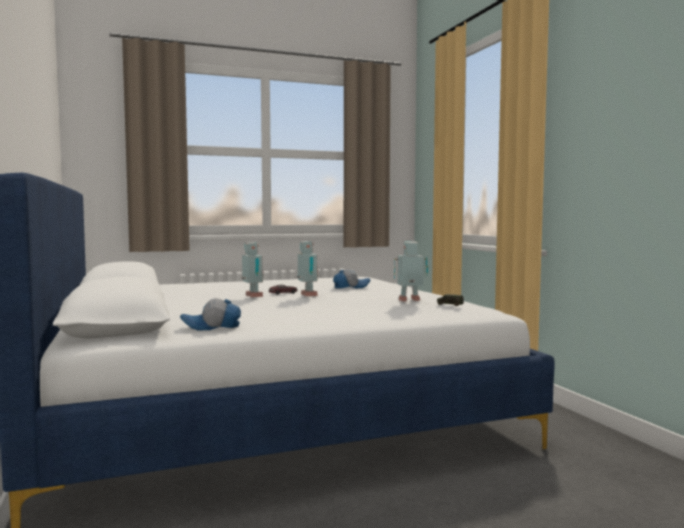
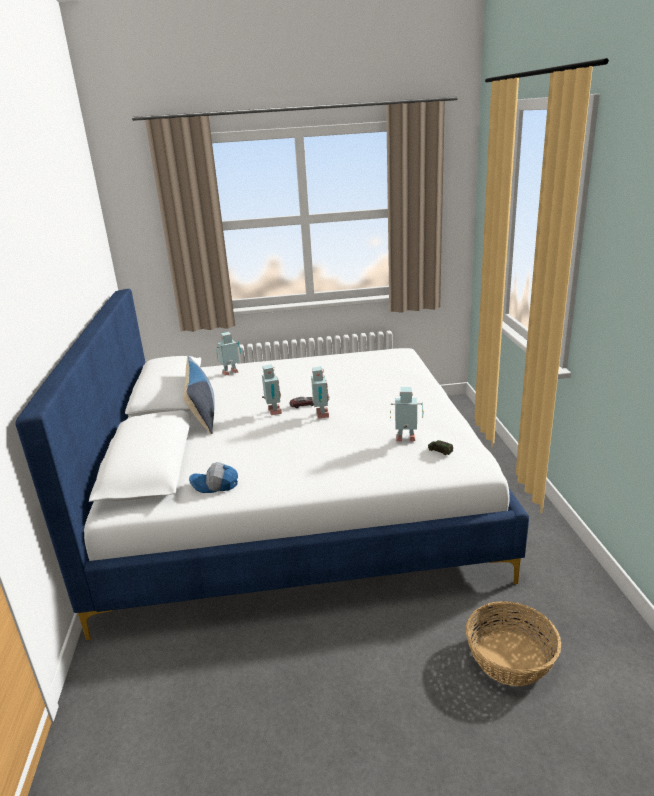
camera: 15 degrees right, 20 degrees up
cap [333,269,370,288] -> none
none -> pillow [184,355,215,434]
none -> toy robot [216,332,241,376]
none -> basket [466,601,561,686]

